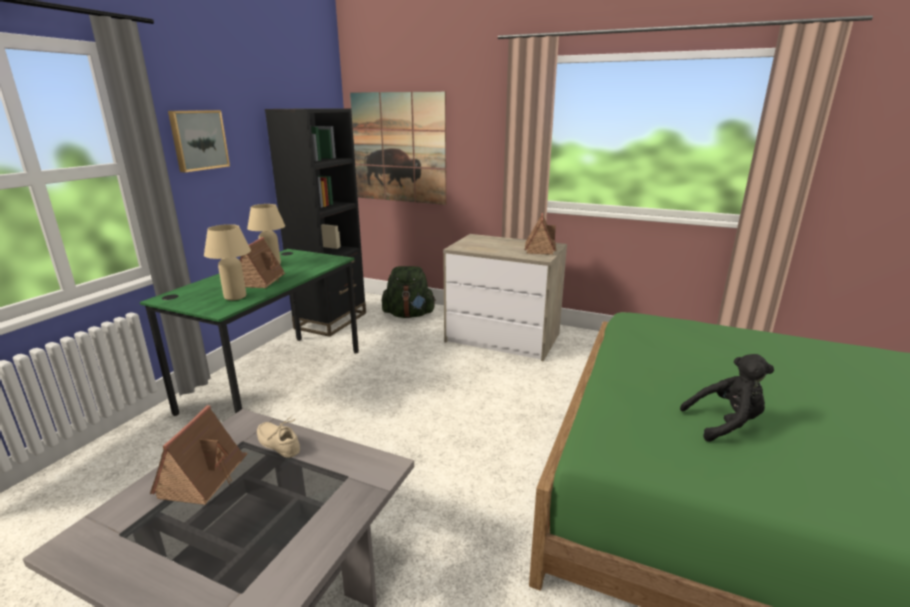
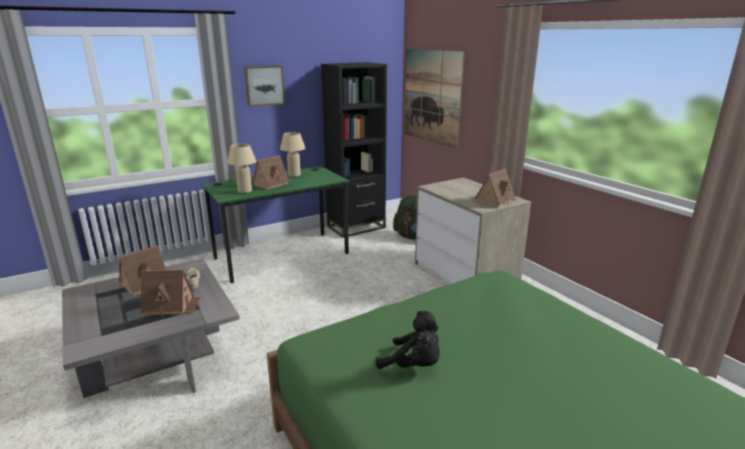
camera: 35 degrees right, 0 degrees up
none -> toy house [140,269,201,316]

